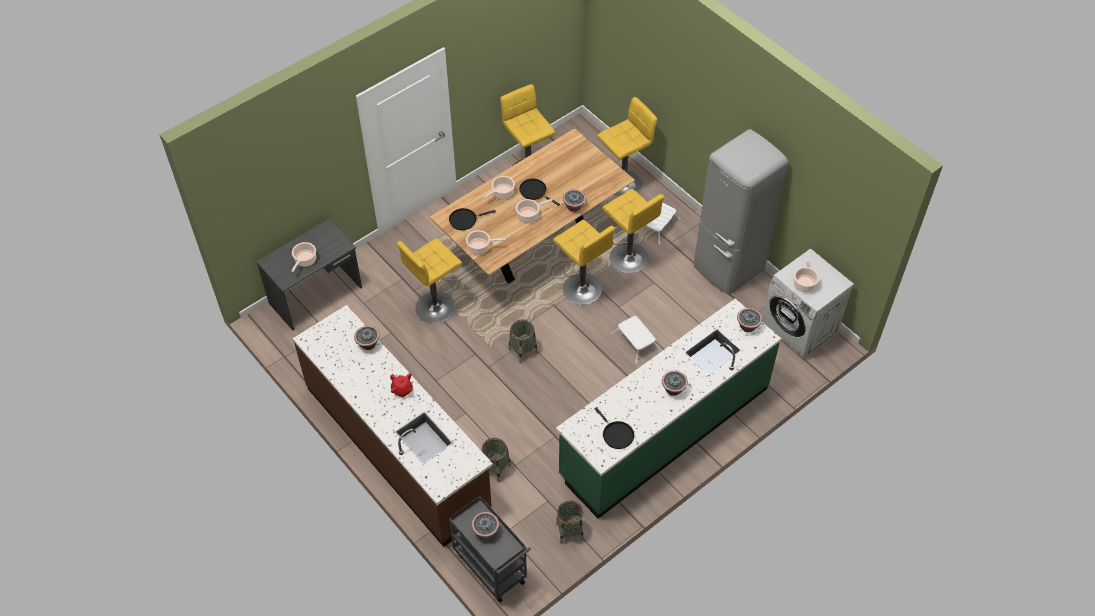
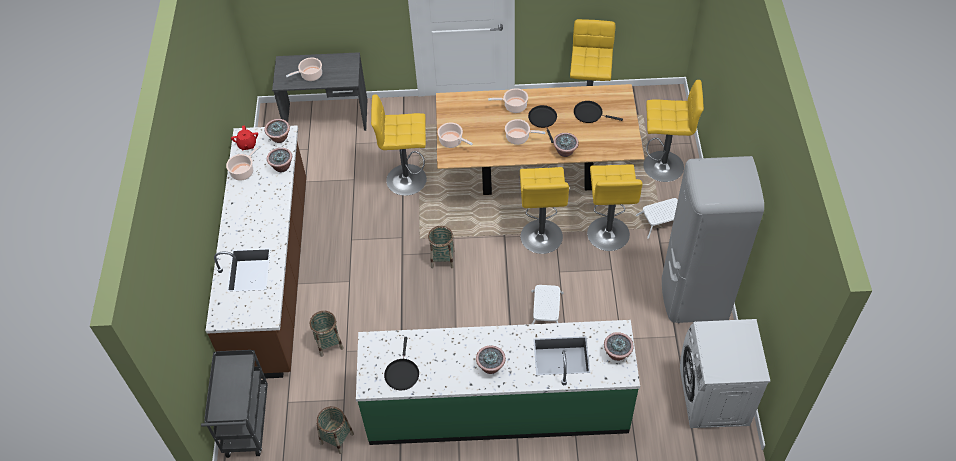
camera: 40 degrees right, 0 degrees up
red teapot [390,373,413,397] -> red teapot moved to [231,126,258,150]
black frying pan [449,208,496,230] -> black frying pan moved to [574,101,623,123]
potted plant [472,512,499,538] -> potted plant moved to [265,119,290,143]
cooking pot [794,254,819,292] -> cooking pot moved to [226,145,261,181]

